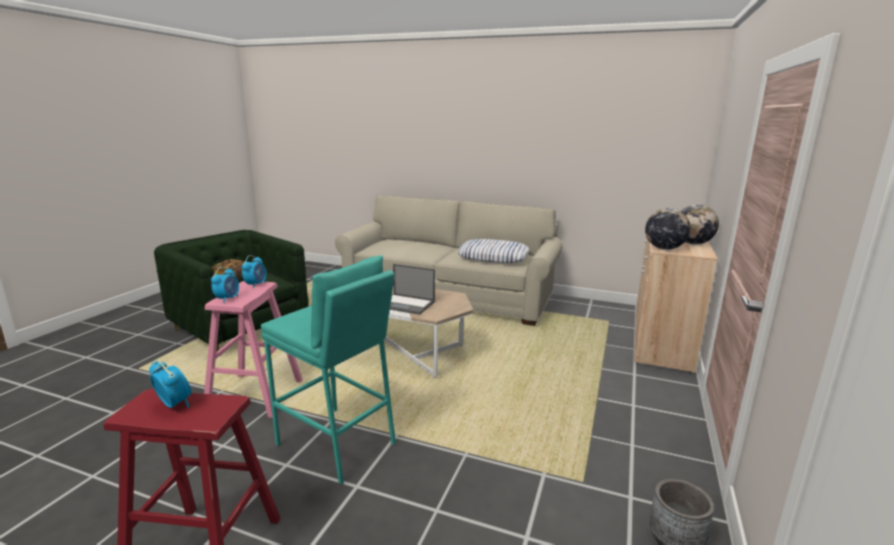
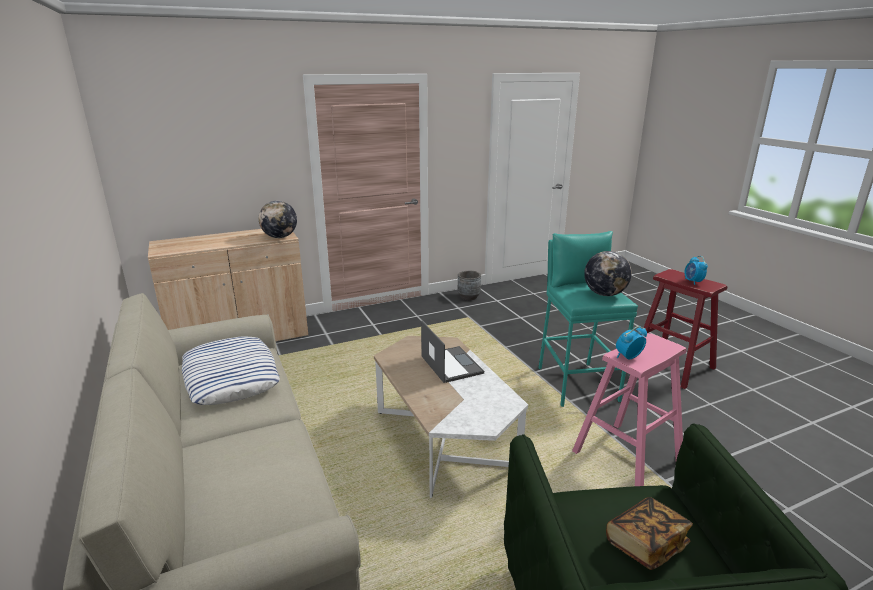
camera: 135 degrees left, 5 degrees up
alarm clock [211,267,239,303] -> none
globe [681,204,719,245] -> globe moved to [584,251,632,296]

